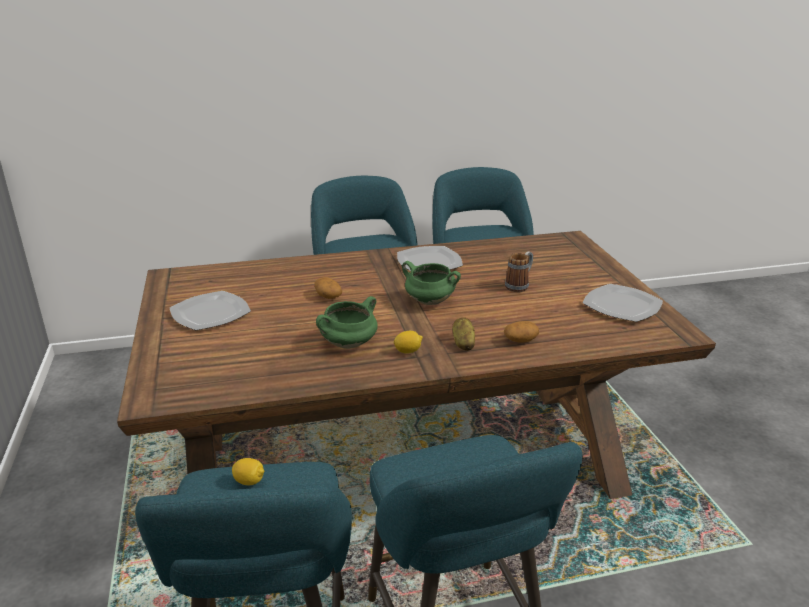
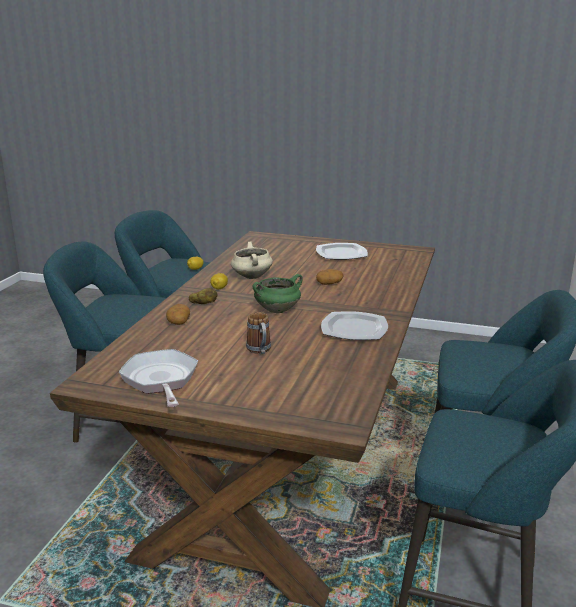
camera: 120 degrees right, 5 degrees down
green cooking pot [316,296,378,349] -> beige cooking pot [231,241,273,279]
plate [583,284,663,322] -> frying pan [119,349,198,407]

